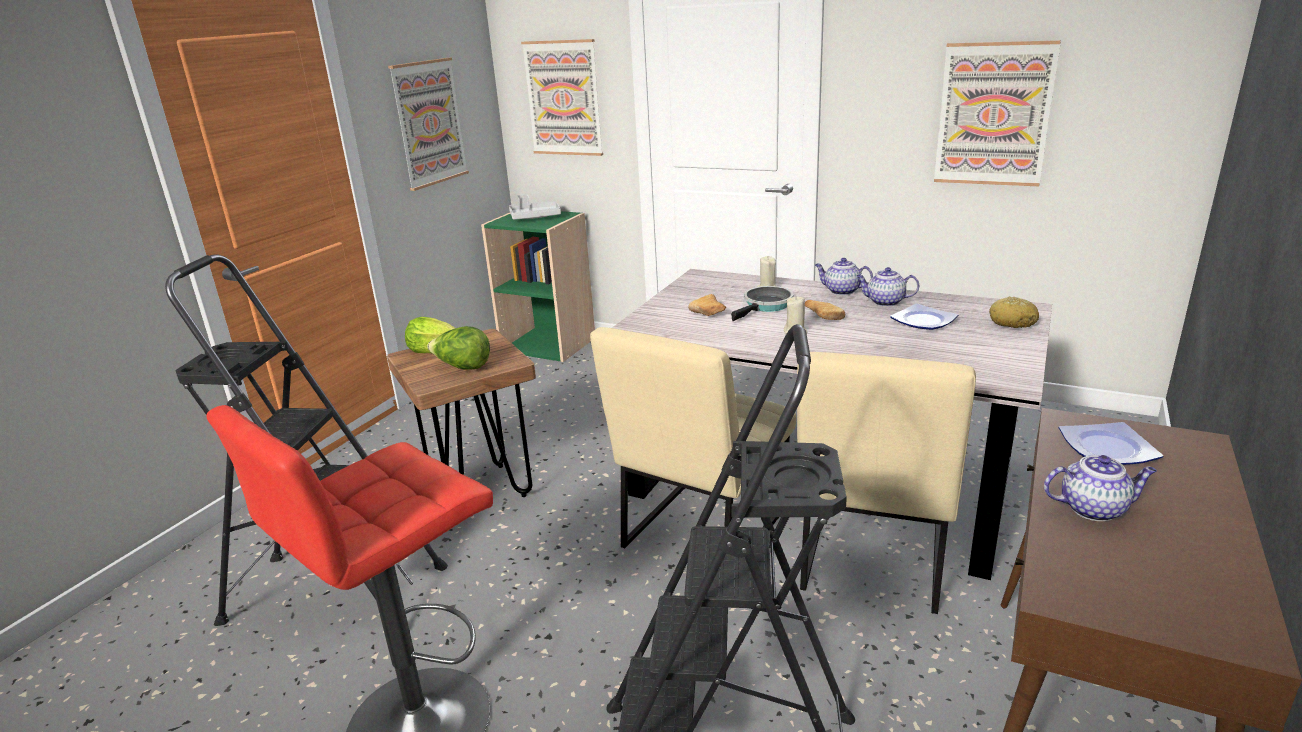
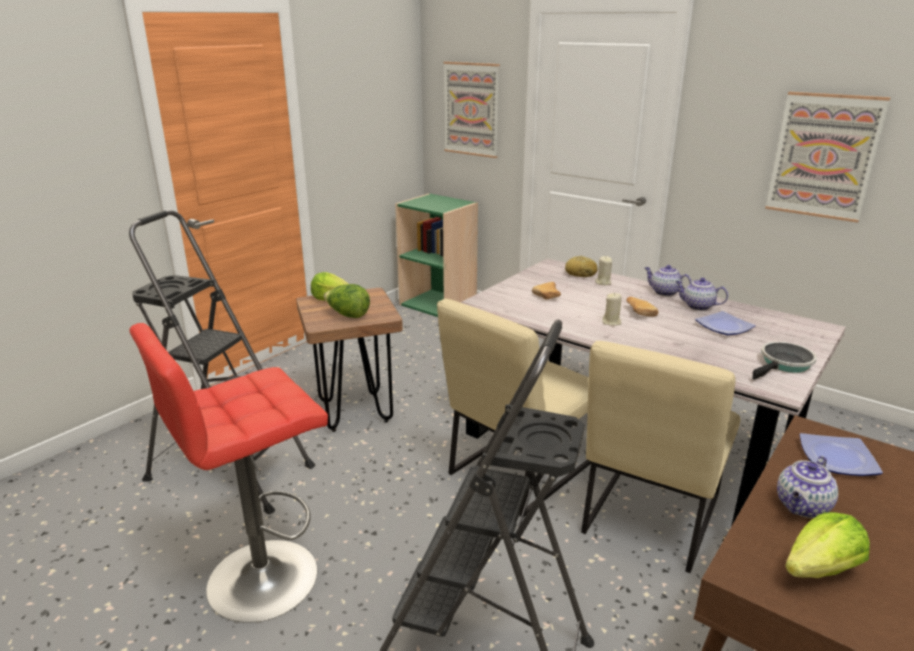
camera: 10 degrees right, 0 degrees up
picture [388,58,469,191] -> none
grey tray [509,194,561,220] -> none
frying pan [731,286,794,321] -> frying pan moved to [753,342,817,380]
bread [989,296,1039,328] -> bread moved to [565,256,597,277]
teapot [1044,455,1157,521] -> teapot turned 120 degrees clockwise [777,456,838,518]
none -> lettuce [785,512,870,578]

